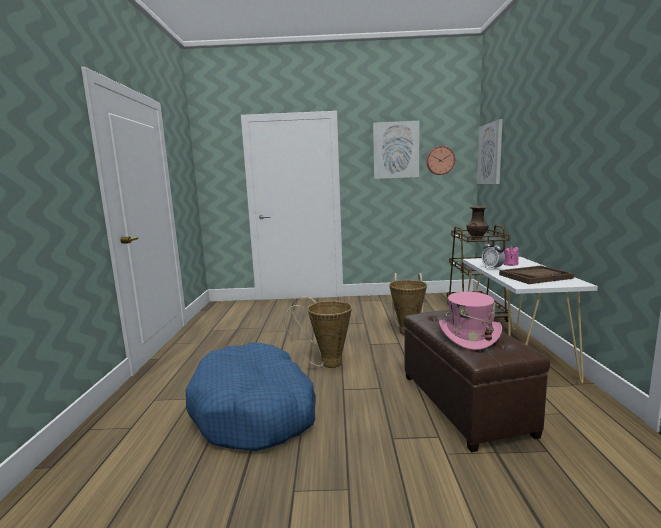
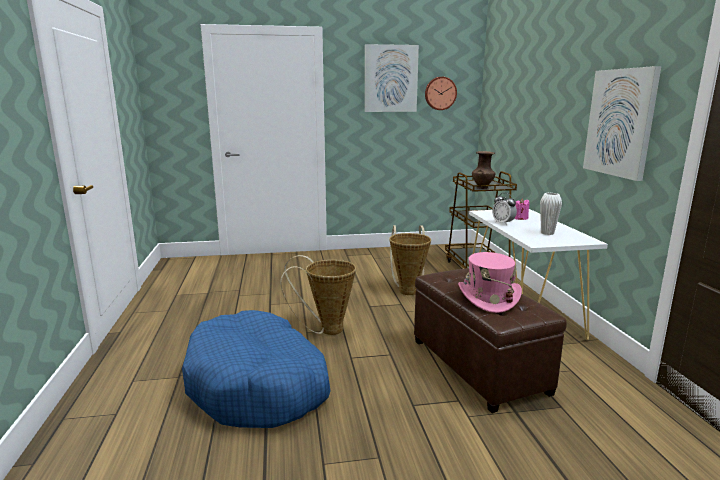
camera: 10 degrees left, 5 degrees up
picture [477,119,503,184] -> picture moved to [583,66,661,181]
brown tray [499,266,574,284] -> white vase [540,193,562,235]

